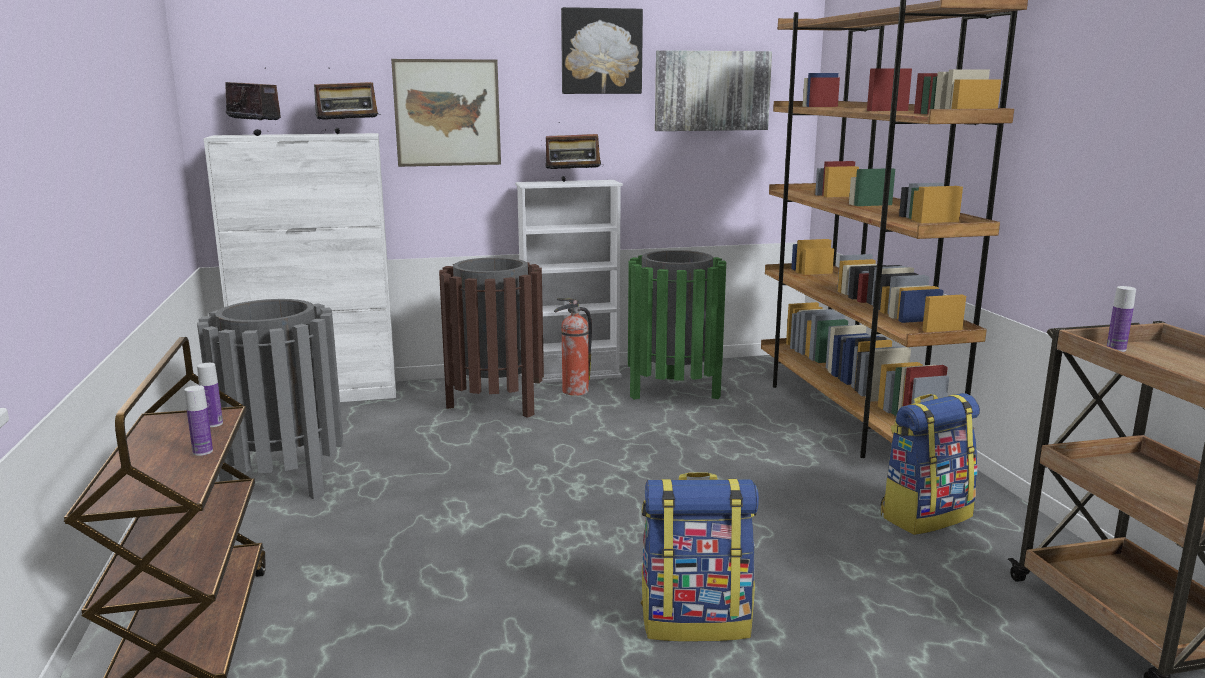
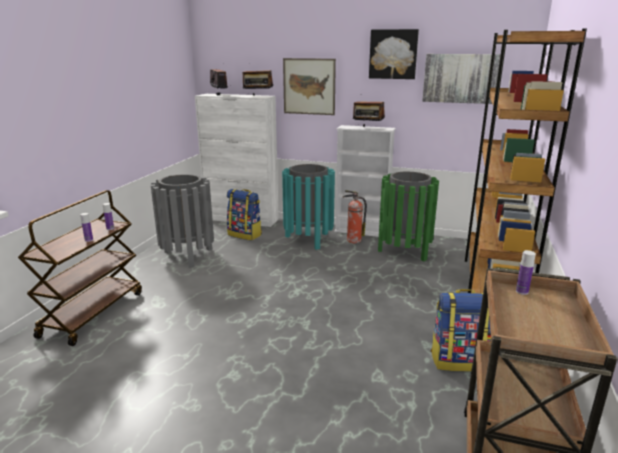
camera: 30 degrees right, 5 degrees up
brown trash can [439,257,544,418] -> turquoise trash can [282,164,335,250]
backpack [641,472,759,642] -> backpack moved to [227,189,262,241]

